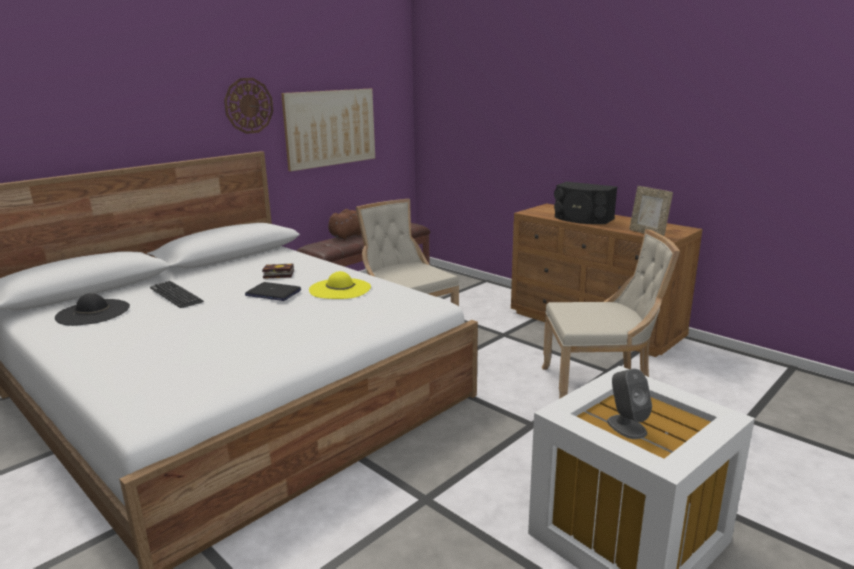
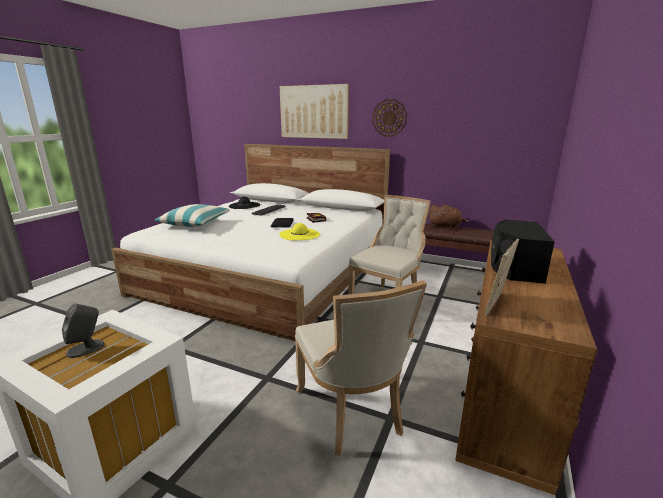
camera: 70 degrees right, 0 degrees up
picture [281,89,375,171] -> picture moved to [279,84,349,139]
none -> pillow [155,204,230,227]

